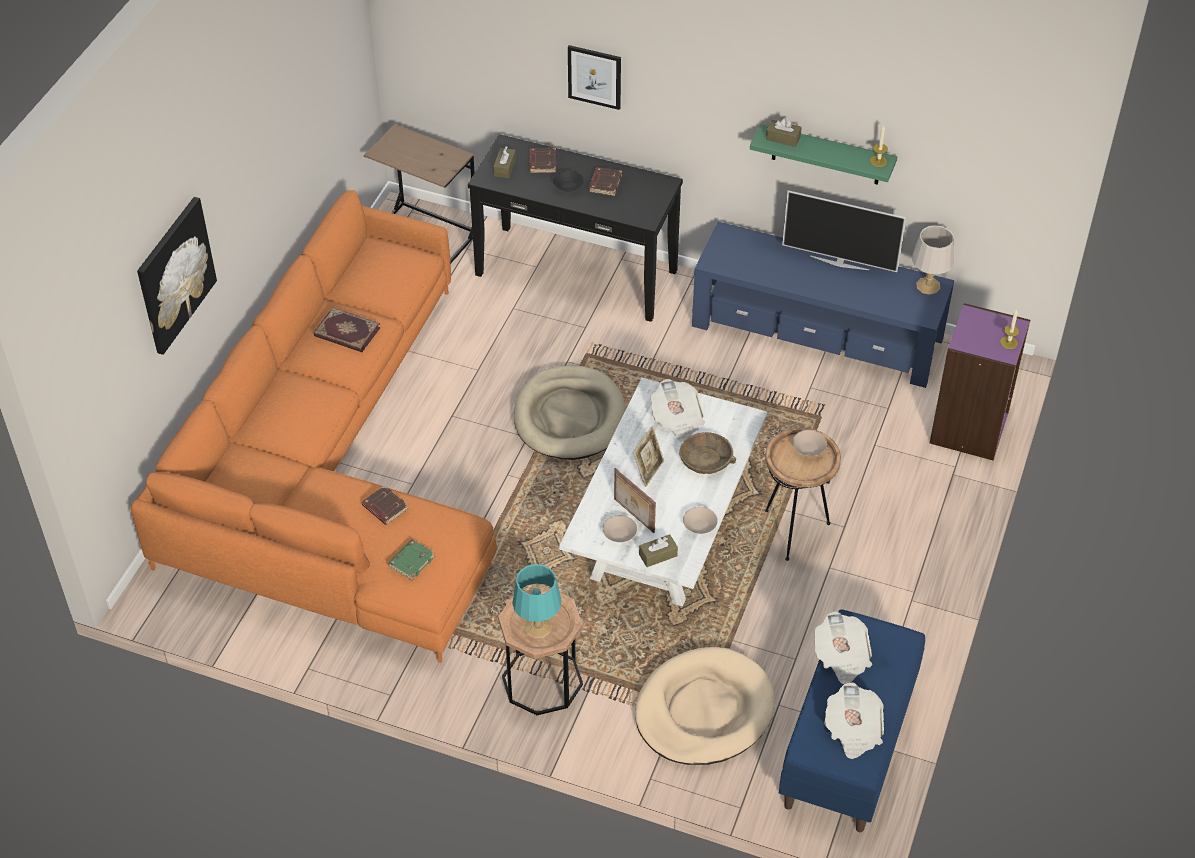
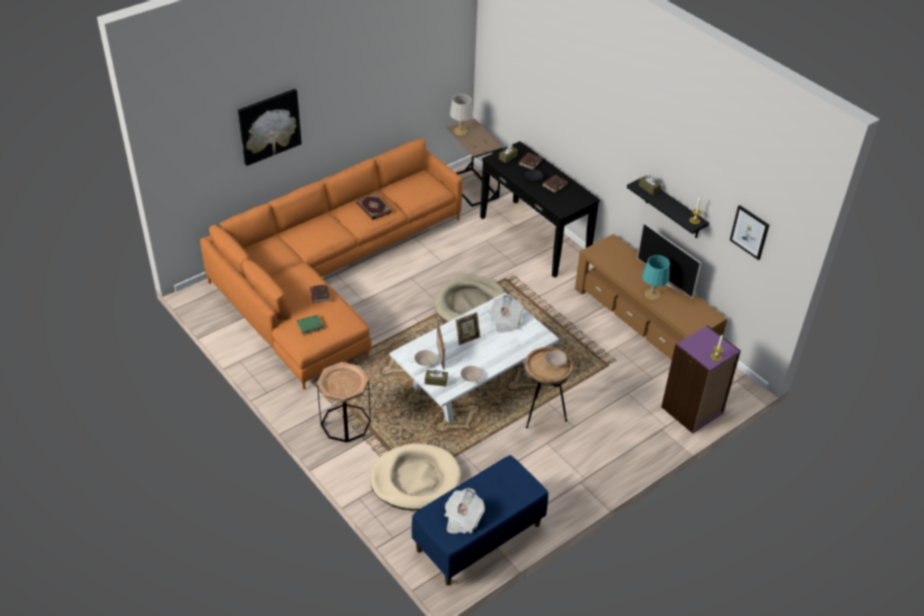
camera: 30 degrees right, 5 degrees down
turquoise table lamp [512,564,562,639] -> turquoise table lamp moved to [642,255,670,300]
picture [568,45,621,110] -> picture moved to [730,205,769,260]
brown bowl [679,432,736,474] -> none
blue tv stand [692,222,954,388] -> brown tv stand [575,234,727,360]
green shelf [750,124,897,185] -> black shelf [627,179,709,238]
newspaper [814,611,872,684] -> none
grey table lamp [912,225,954,295] -> grey table lamp moved to [450,94,473,135]

